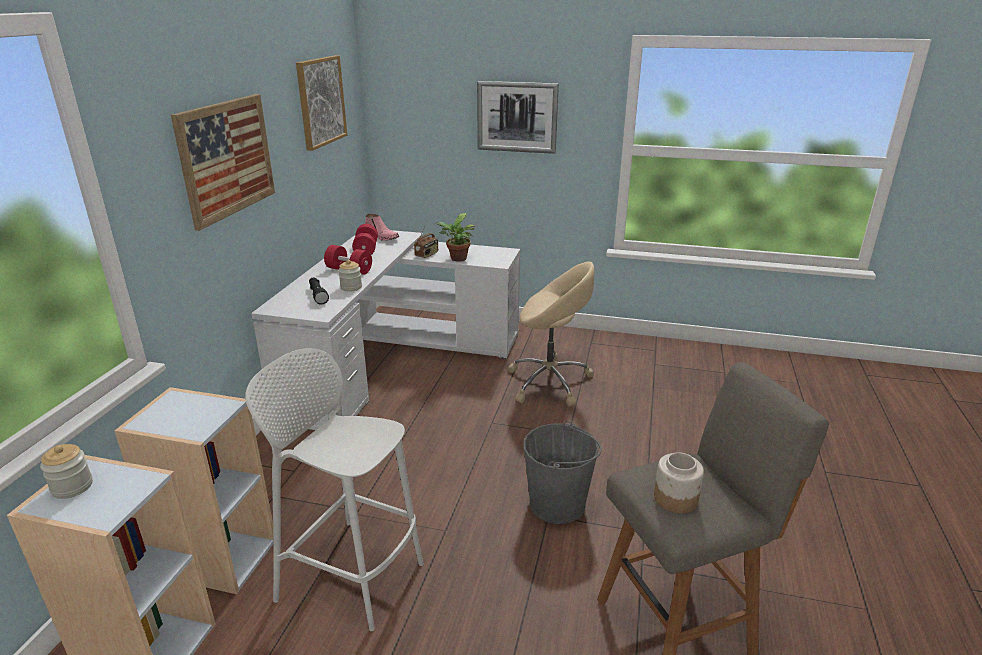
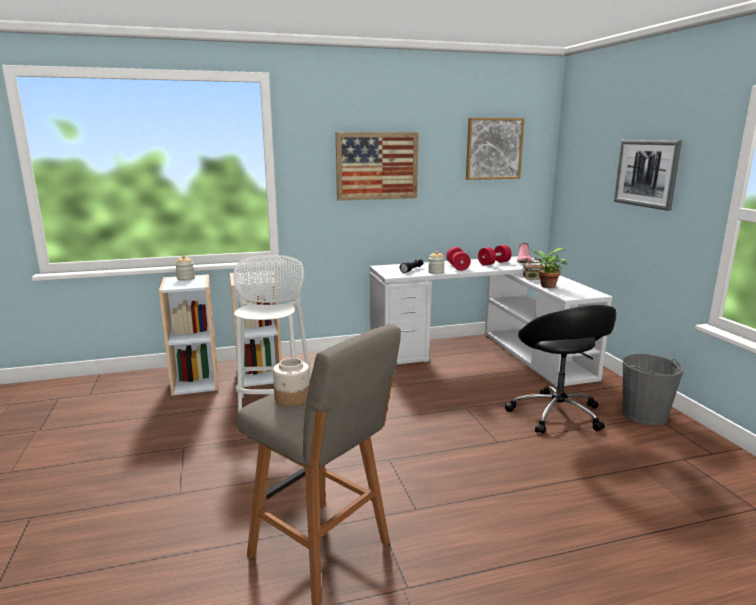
camera: 60 degrees right, 10 degrees down
beige office chair [508,262,594,406] -> black office chair [505,305,616,434]
grey bucket [523,421,601,524] -> grey bucket moved to [622,354,684,425]

